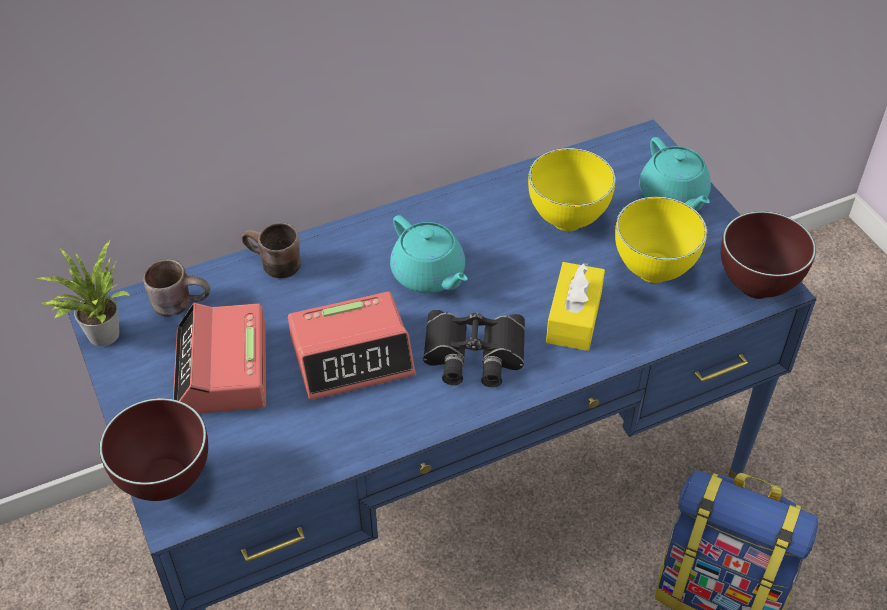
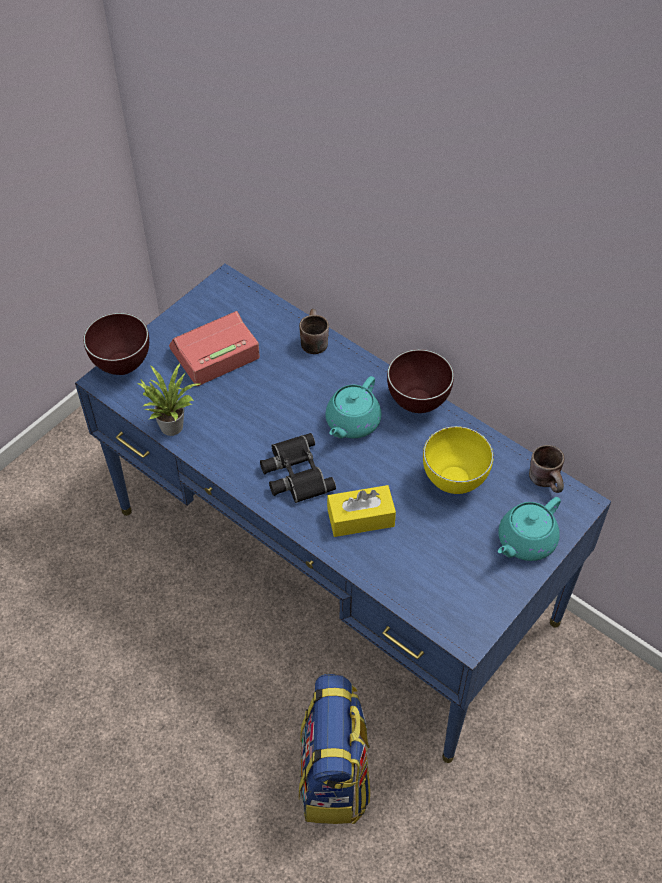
camera: 65 degrees right, 5 degrees up
potted plant [37,240,131,346] -> potted plant moved to [138,362,200,436]
brown mug [143,259,210,317] -> brown mug moved to [529,445,564,493]
alarm clock [288,292,415,400] -> none
yellow bowl [615,196,707,283] -> none
brown bowl [721,211,816,299] -> brown bowl moved to [387,349,454,413]

